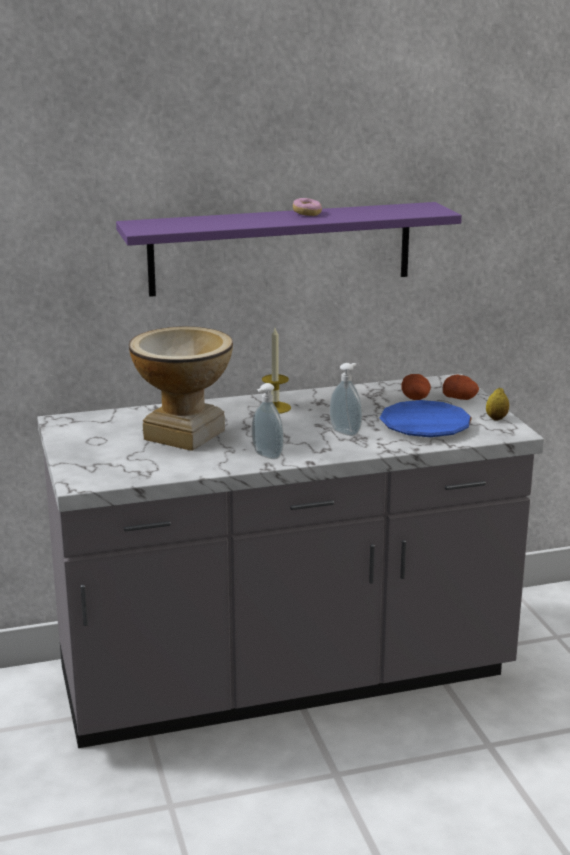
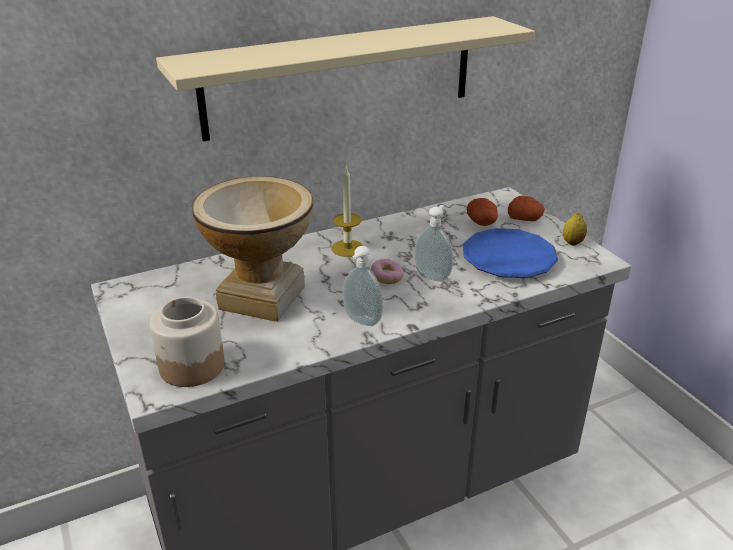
camera: 10 degrees left, 10 degrees up
purple shelf [116,202,462,297] -> beige shelf [156,16,535,142]
donut [293,198,322,216] -> donut moved to [371,259,404,284]
none -> jar [150,297,225,387]

